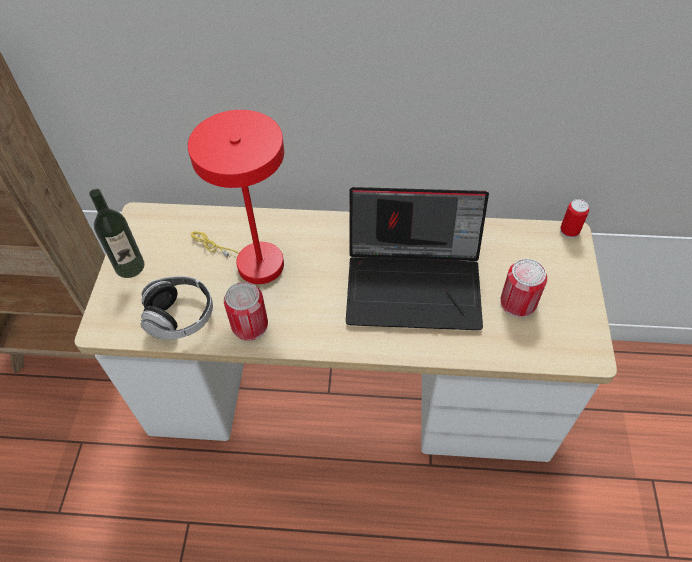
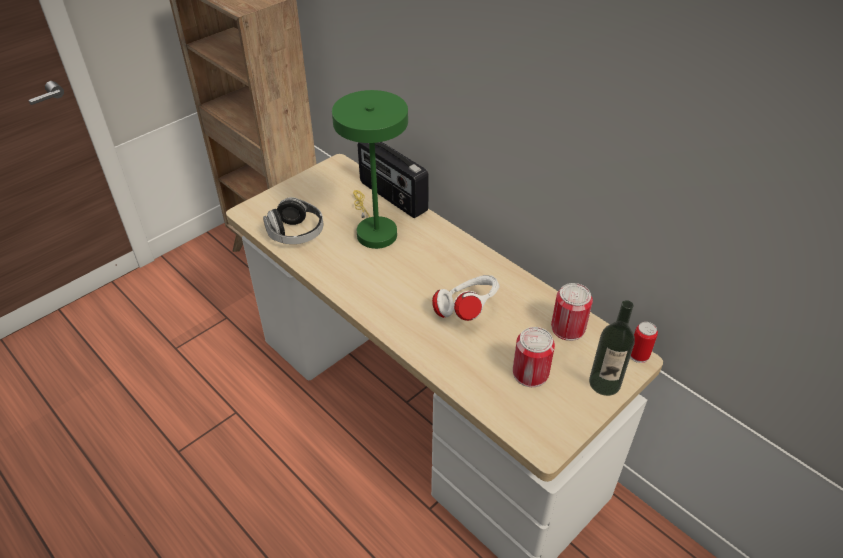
camera: 40 degrees right, 10 degrees down
bottle [89,189,144,278] -> bottle moved to [589,300,635,396]
red table lamp [188,110,284,284] -> green table lamp [332,90,408,249]
can [224,282,268,341] -> can moved to [551,283,593,341]
laptop [346,187,489,330] -> white headphones [432,275,499,321]
none -> radio [357,142,429,218]

